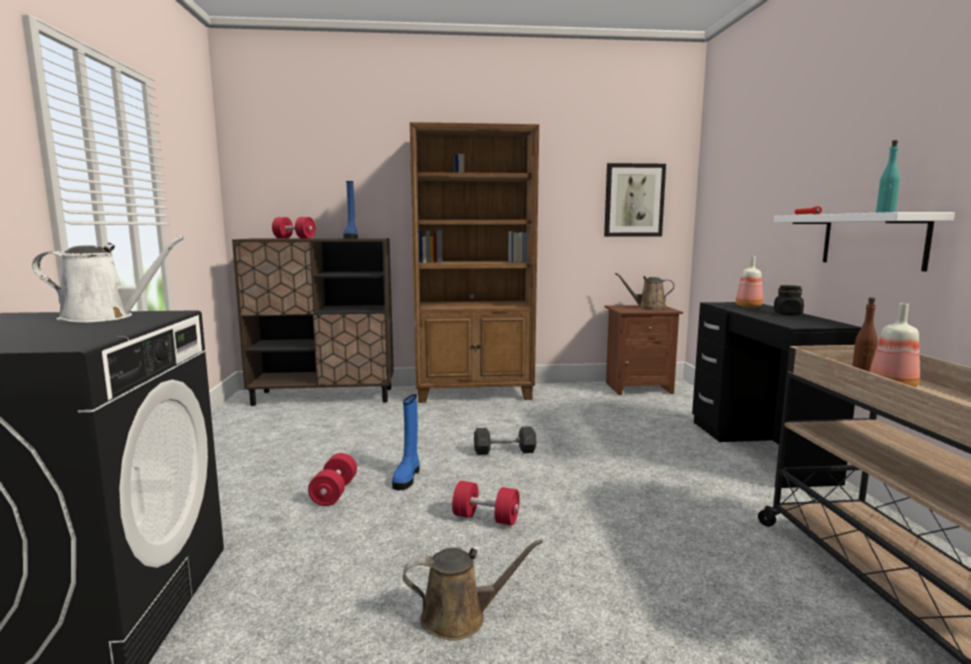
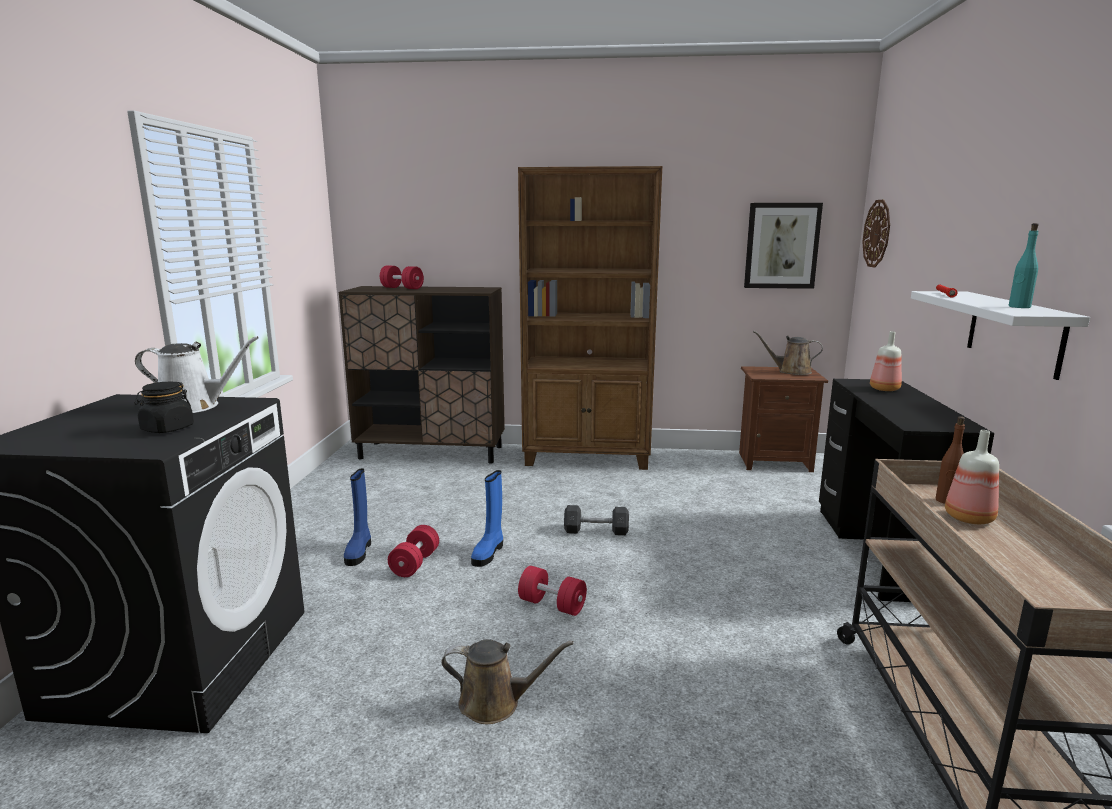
camera: 10 degrees right, 5 degrees up
blue boot [343,181,358,239] -> blue boot moved to [344,468,371,566]
black jar [773,285,804,315] -> black jar moved to [134,382,194,433]
none -> wall clock [862,200,890,268]

